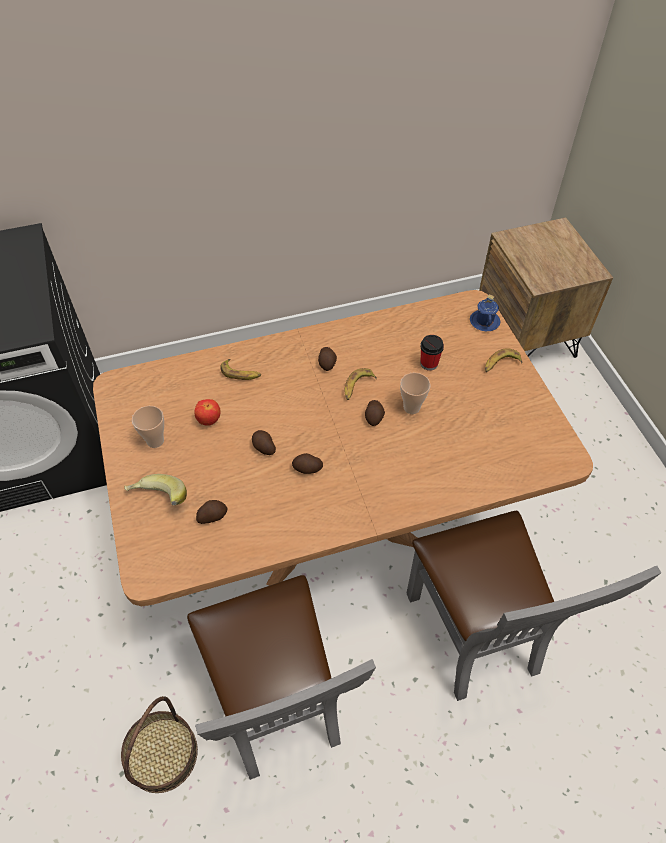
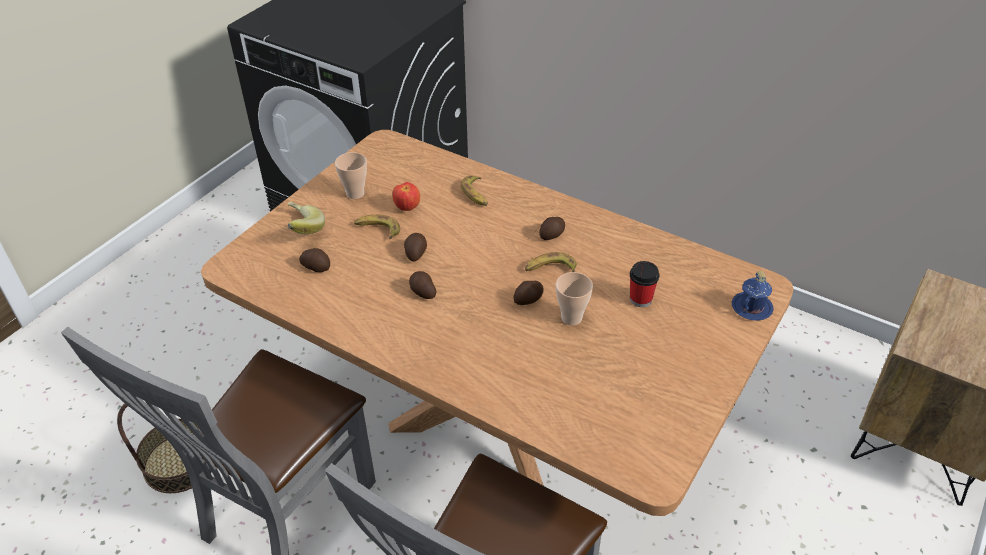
camera: 50 degrees right, 10 degrees down
banana [485,348,522,372] -> banana moved to [354,215,400,239]

